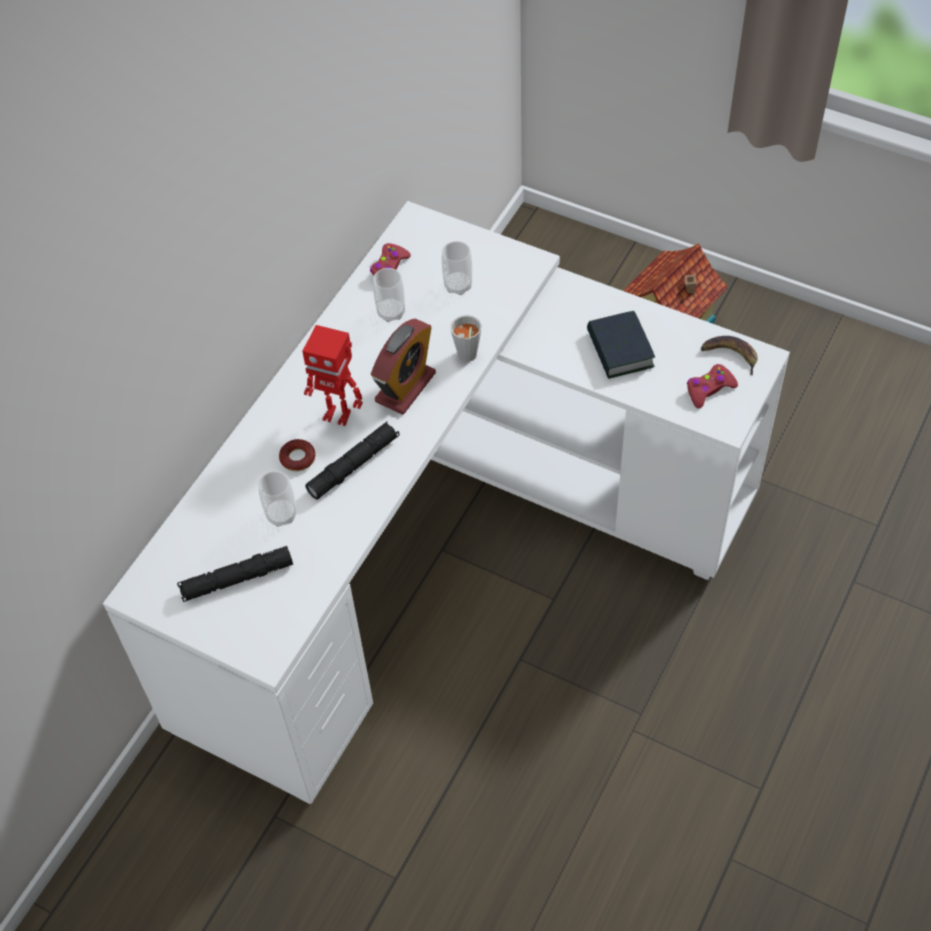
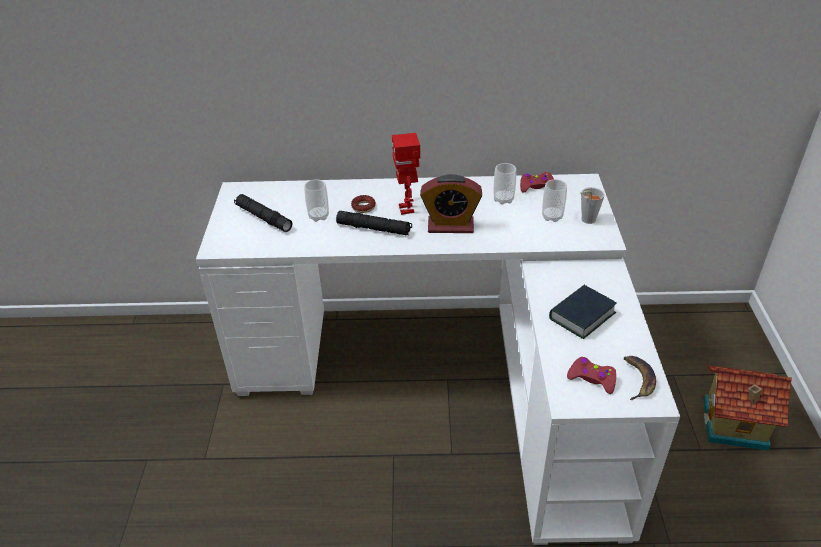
camera: 60 degrees right, 15 degrees down
grey cup [451,315,481,362] -> grey cup moved to [580,187,604,224]

